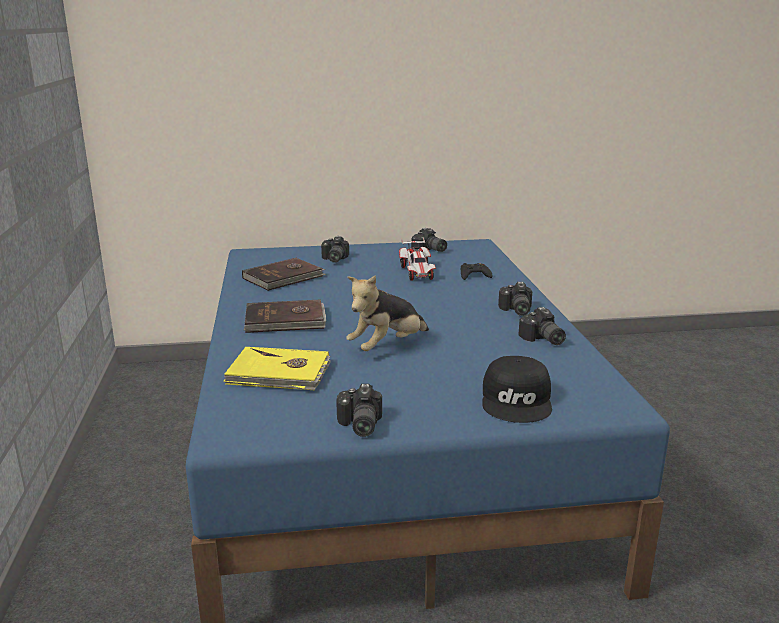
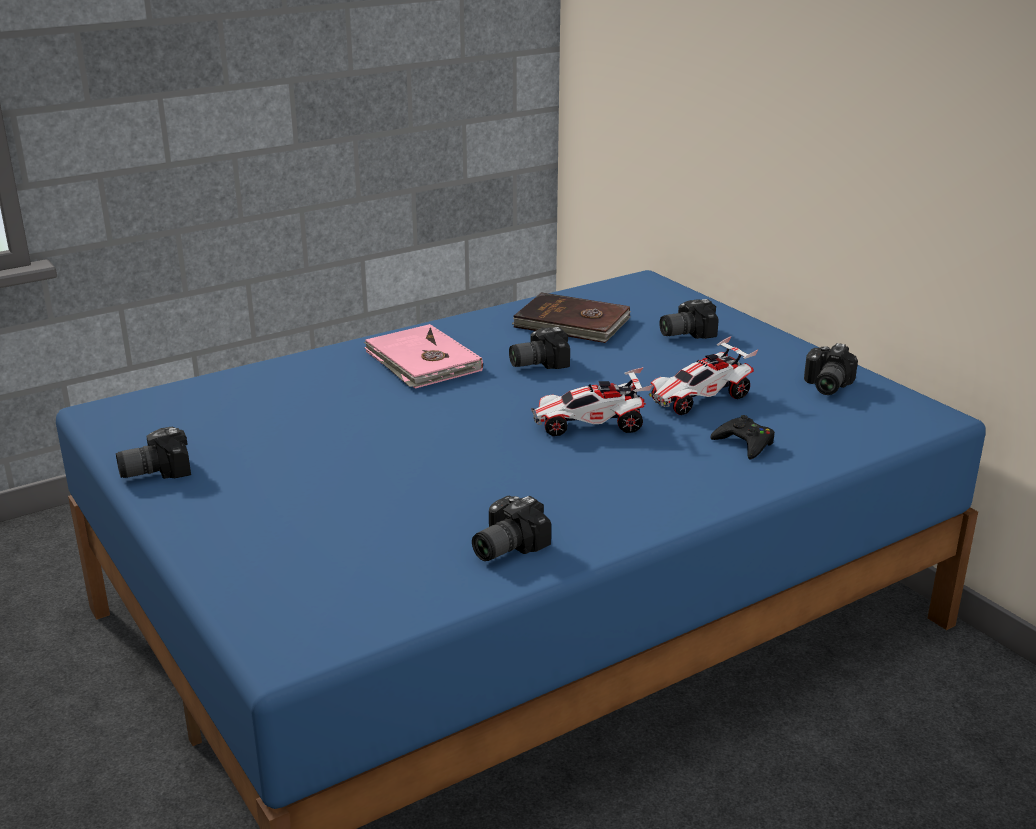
camera: 65 degrees right, 5 degrees up
yellow book [223,347,331,390] -> none
brown book [244,300,326,333] -> pink book [364,324,483,388]
plush toy [346,275,429,351] -> none
black cap [482,356,552,423] -> none
camera [498,282,532,316] -> camera moved to [509,327,570,369]
none -> toy car [531,367,653,436]

